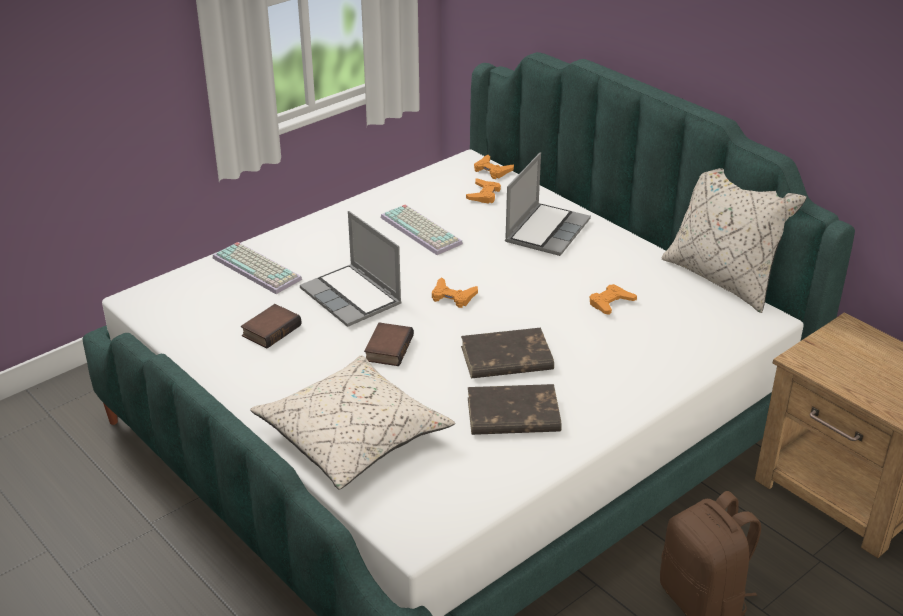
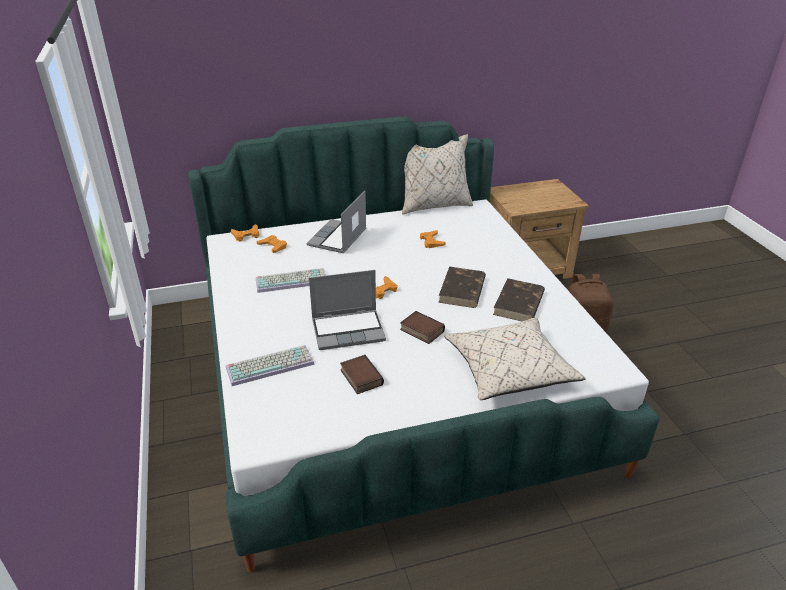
camera: 65 degrees left, 0 degrees up
laptop [505,152,591,256] -> laptop turned 120 degrees counterclockwise [307,191,367,253]

